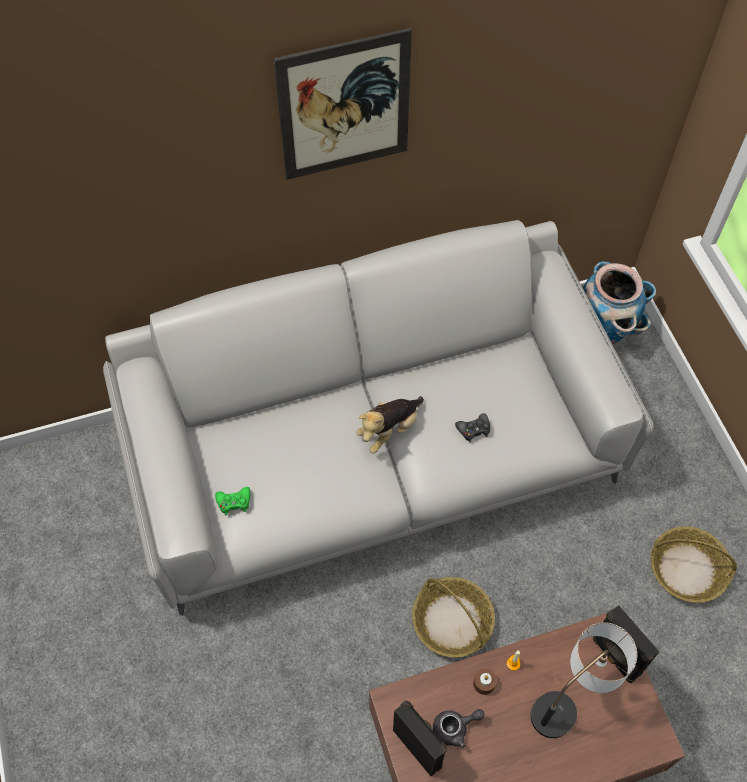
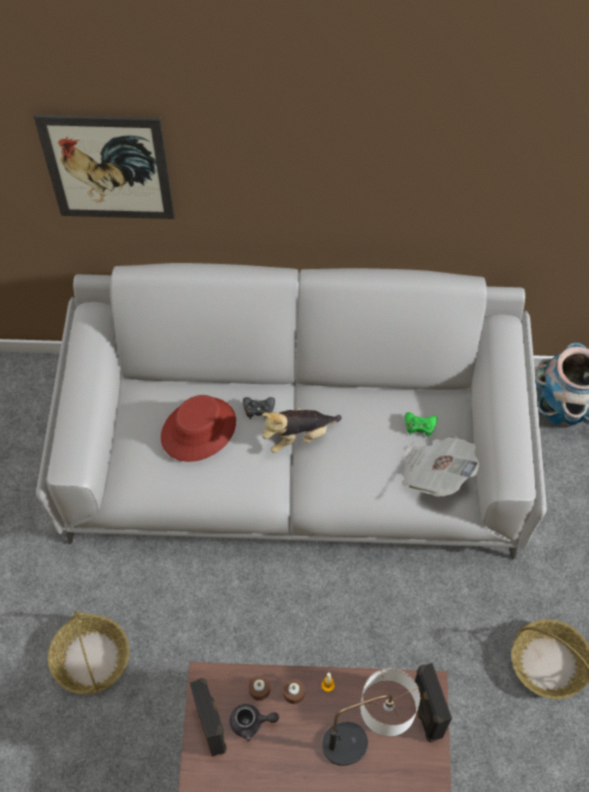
camera: 20 degrees right, 0 degrees up
green game controller [215,487,250,515] -> green game controller moved to [405,412,437,437]
picture [273,28,412,180] -> picture moved to [34,114,175,219]
basket [412,577,495,658] -> basket moved to [48,611,129,694]
black game controller [455,413,490,442] -> black game controller moved to [243,397,275,419]
none -> red hat [161,395,236,462]
none -> brown candle [249,676,270,701]
none -> newspaper [402,436,479,497]

